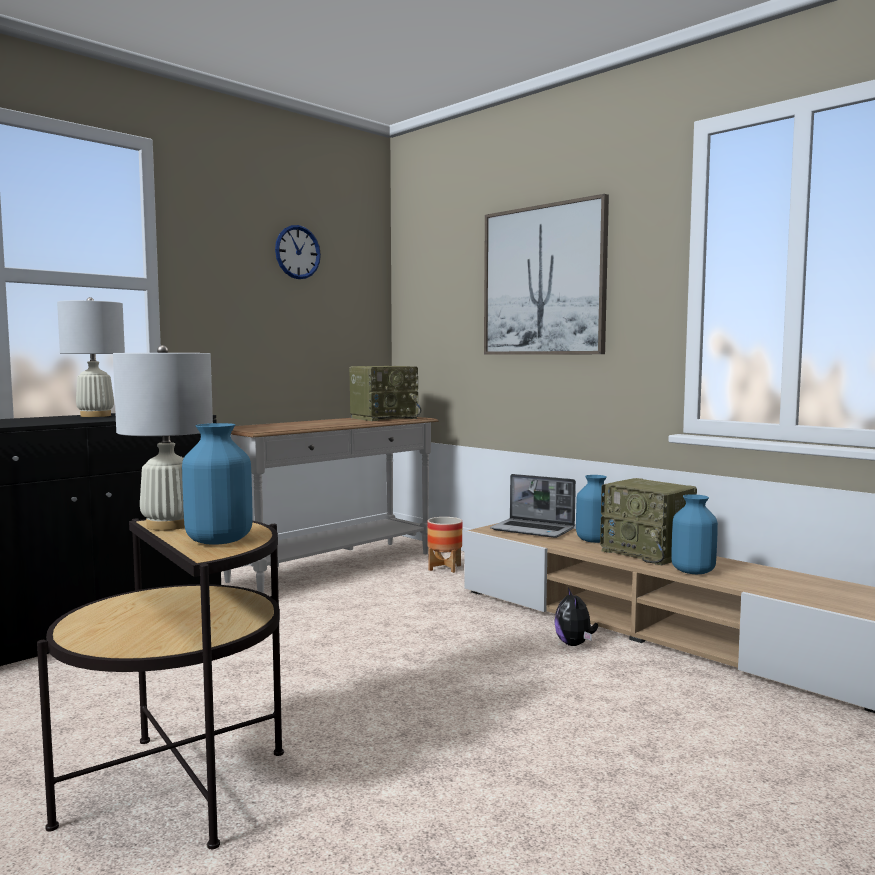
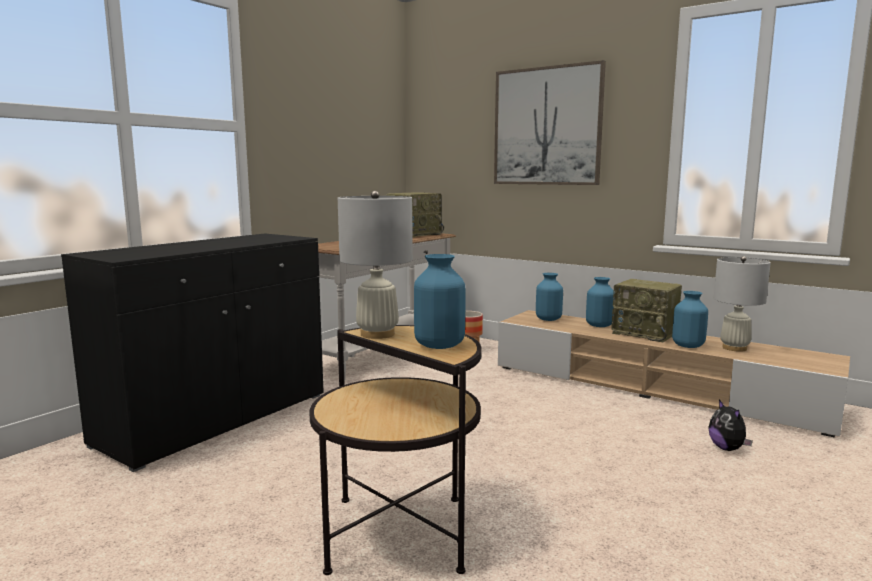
camera: 10 degrees left, 5 degrees up
white table lamp [57,297,125,417] -> white table lamp moved to [714,256,771,352]
wall clock [275,225,321,279] -> none
laptop [490,474,576,538] -> blue vase [536,273,563,321]
plush toy [554,588,598,646] -> plush toy moved to [708,399,753,451]

